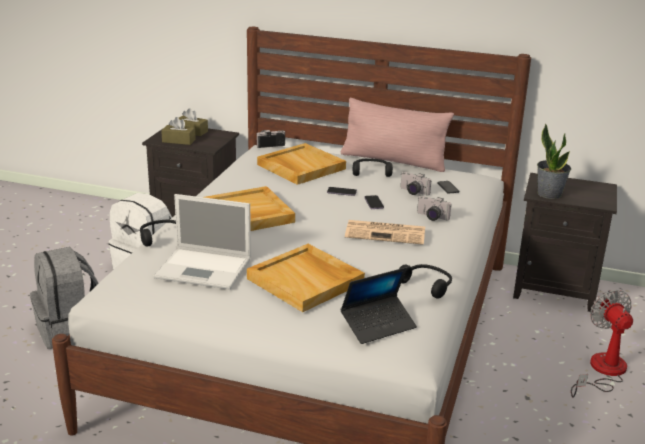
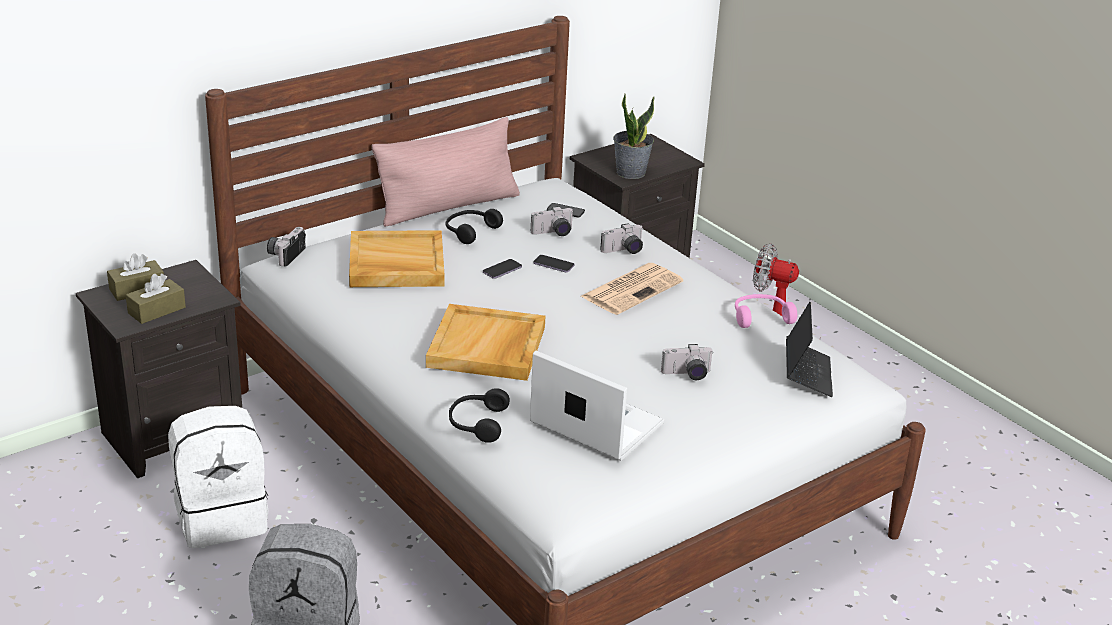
camera: 55 degrees left, 5 degrees up
laptop [153,194,251,290] -> laptop turned 105 degrees counterclockwise [530,351,664,461]
beige tray [247,244,365,312] -> camera [661,344,714,380]
black headphones [399,264,452,298] -> pink headphones [735,294,797,328]

